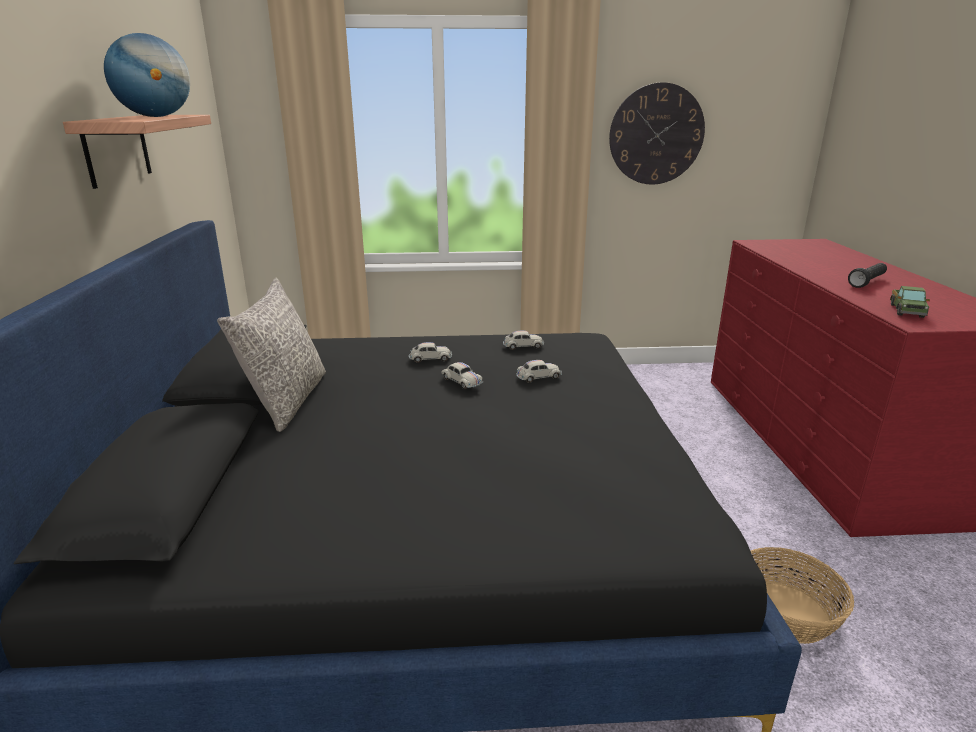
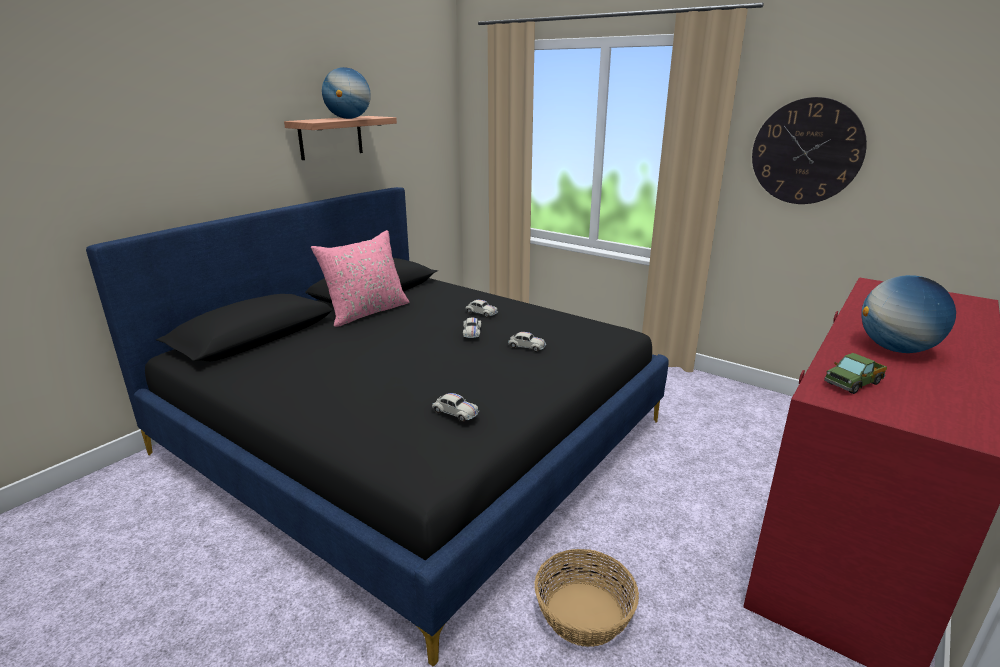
camera: 40 degrees right, 0 degrees up
grey pillow [217,278,326,432] -> pink pillow [311,230,410,327]
white toy car [503,331,544,350] -> white toy car moved to [432,393,479,422]
black flashlight [848,263,887,288] -> globe [861,275,956,353]

